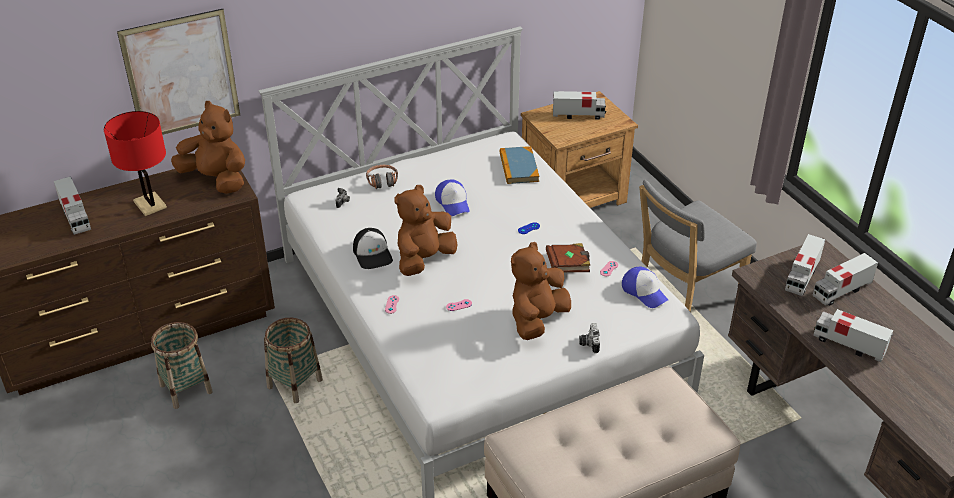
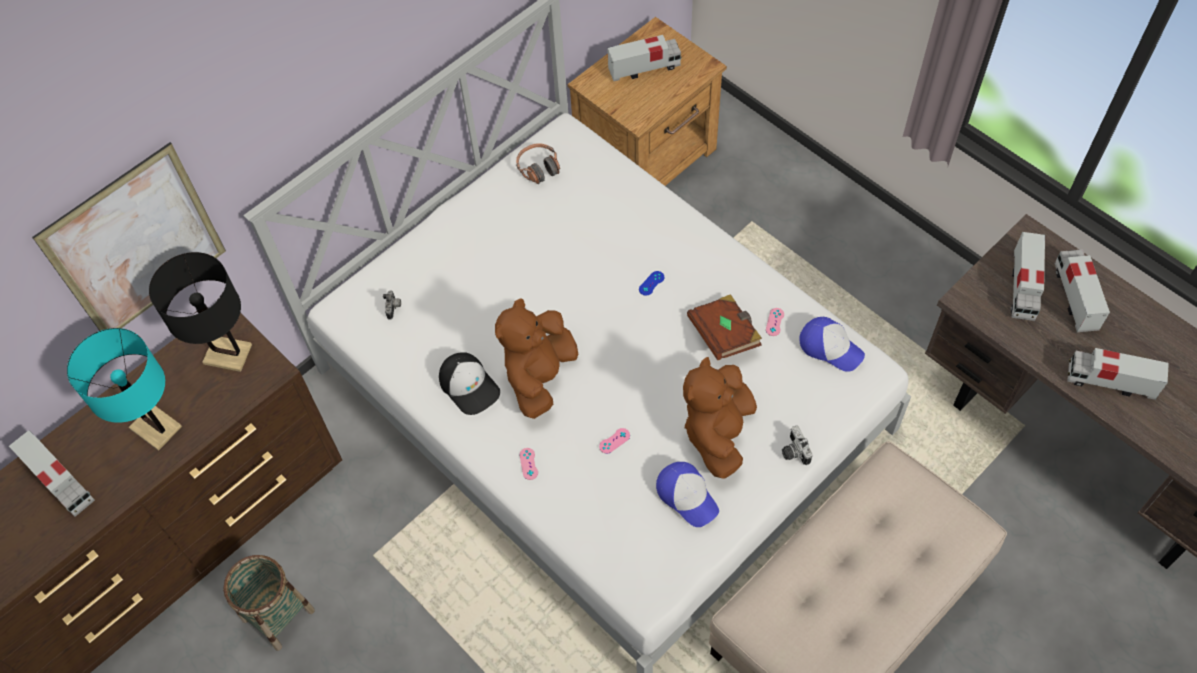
camera: 15 degrees left, 20 degrees up
red table lamp [104,111,167,216] -> turquoise table lamp [67,328,182,451]
brown plush toy [171,101,245,194] -> black table lamp [149,252,252,372]
basket [264,318,323,403] -> none
headphones [366,165,398,189] -> headphones moved to [516,143,560,184]
cap [435,179,470,216] -> cap moved to [656,462,719,527]
book [499,146,539,184] -> none
grey chair [639,180,757,312] -> none
toy truck [813,253,878,306] -> toy truck turned 135 degrees clockwise [1055,249,1110,332]

